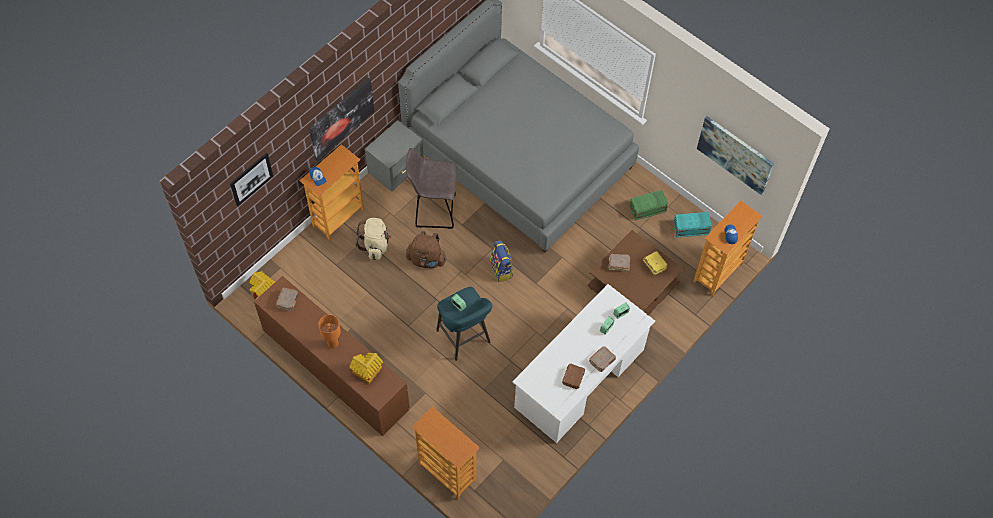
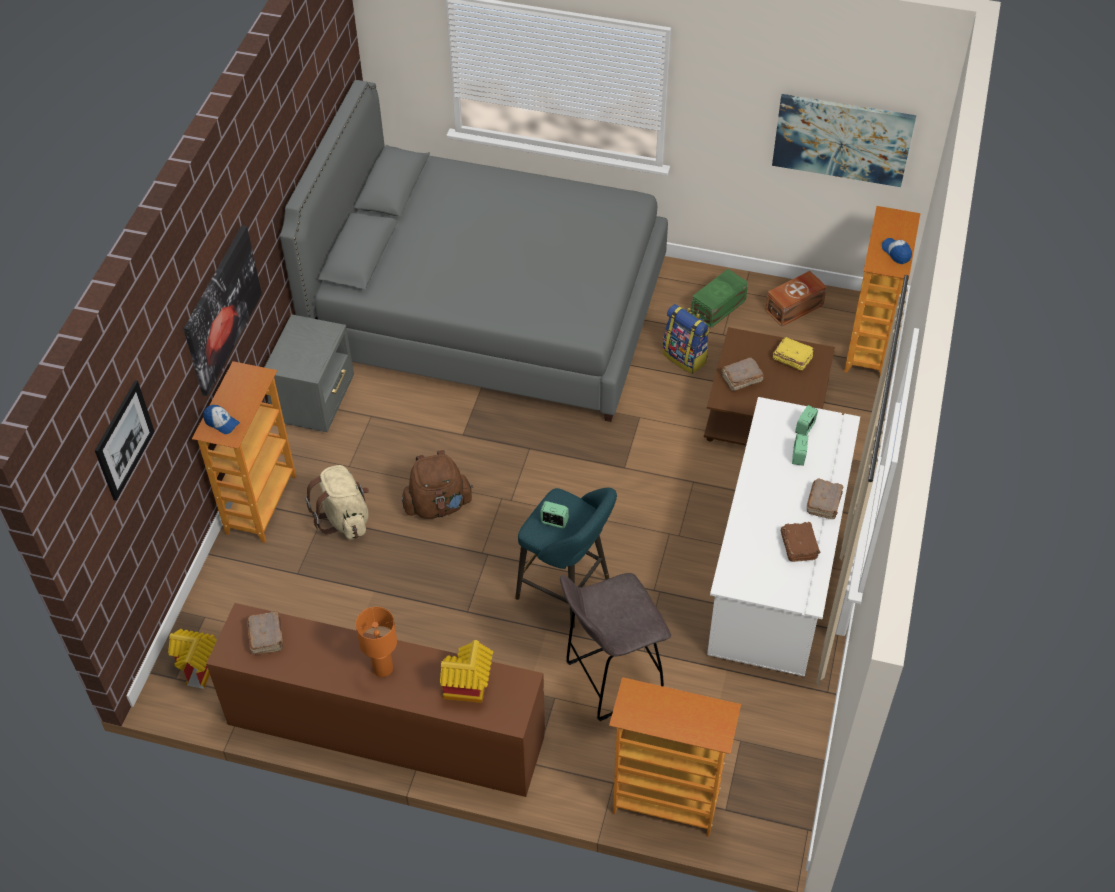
camera: 25 degrees left, 10 degrees down
grey stool [406,148,456,229] -> grey stool moved to [560,573,671,721]
backpack [490,240,514,282] -> backpack moved to [662,304,709,374]
turquoise storage box [673,212,712,238] -> brown storage box [765,271,827,327]

